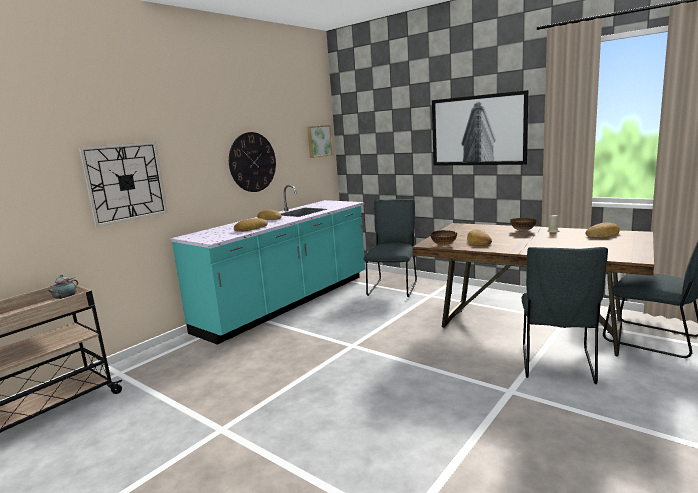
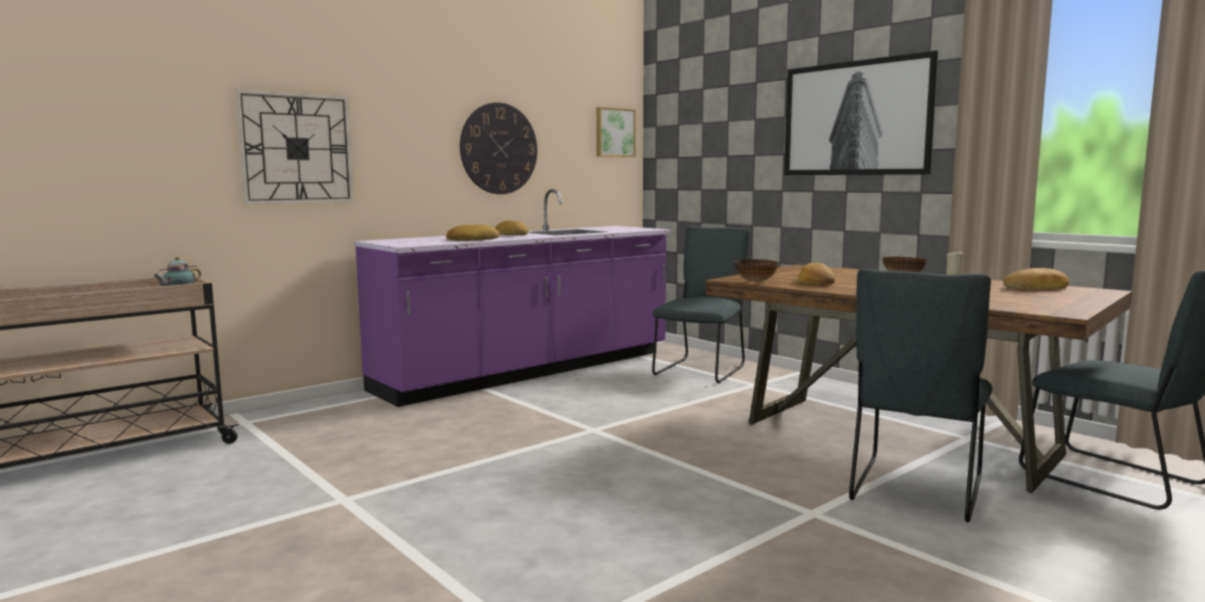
camera: 10 degrees right, 5 degrees down
turquoise counter [170,185,365,345] -> purple counter [354,189,671,407]

